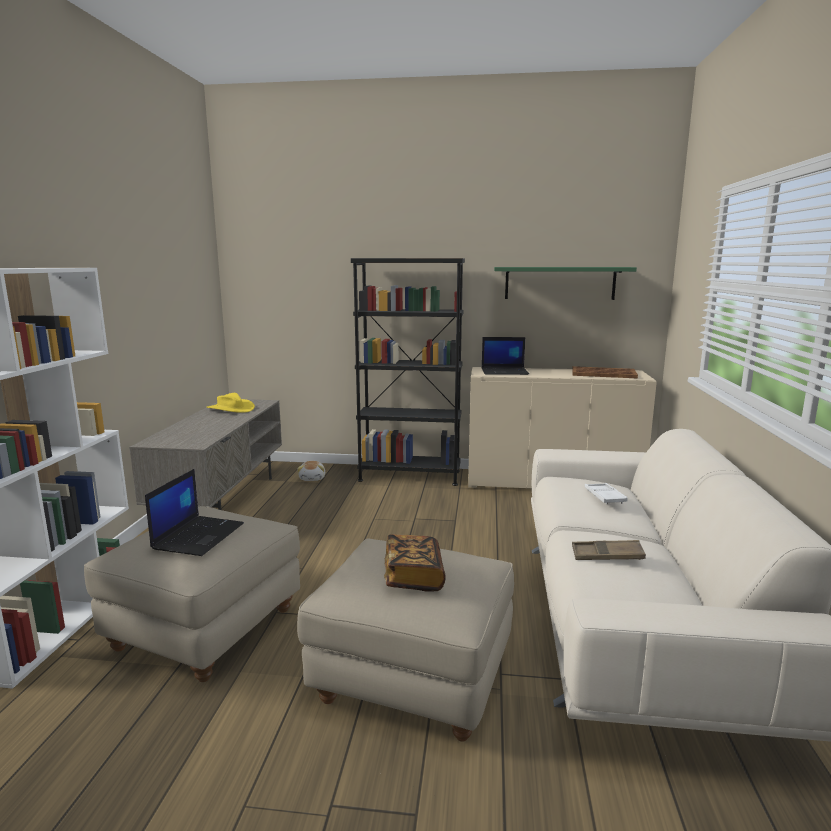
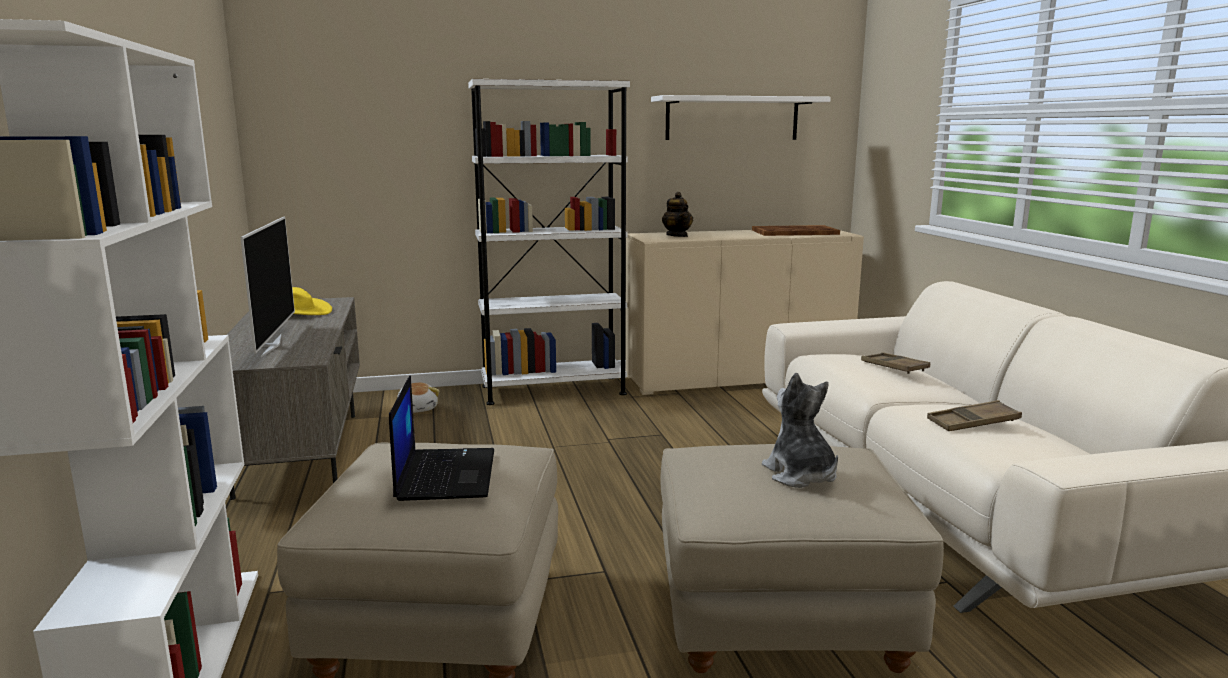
camera: 20 degrees left, 0 degrees up
black bookcase [351,258,465,486] -> white bookcase [468,79,630,405]
book [384,534,446,592] -> plush toy [762,373,838,488]
laptop [482,337,529,375] -> teapot [662,192,693,237]
green shelf [494,267,637,300] -> white shelf [651,95,831,140]
white tray [585,483,628,504] -> brown tray [861,352,930,374]
none -> television [240,217,295,357]

